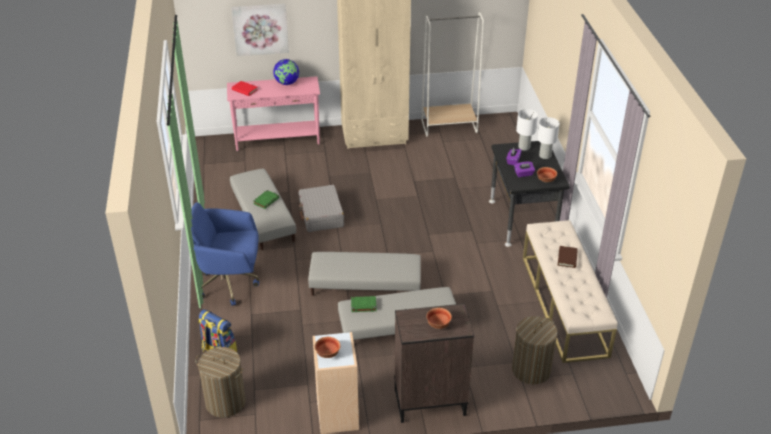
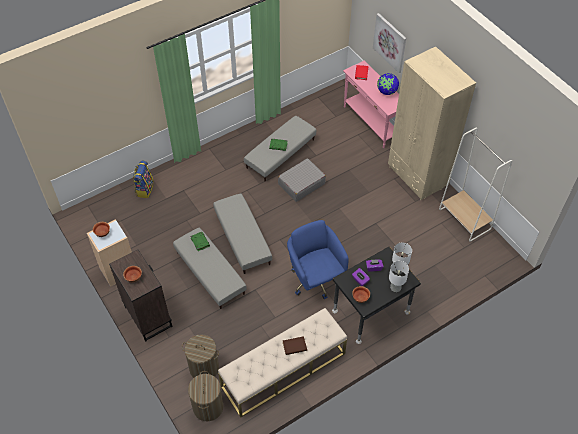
camera: 65 degrees right, 15 degrees up
blue office chair [191,202,259,306] -> blue office chair moved to [287,220,349,299]
laundry basket [195,347,246,417] -> laundry basket moved to [188,371,223,421]

